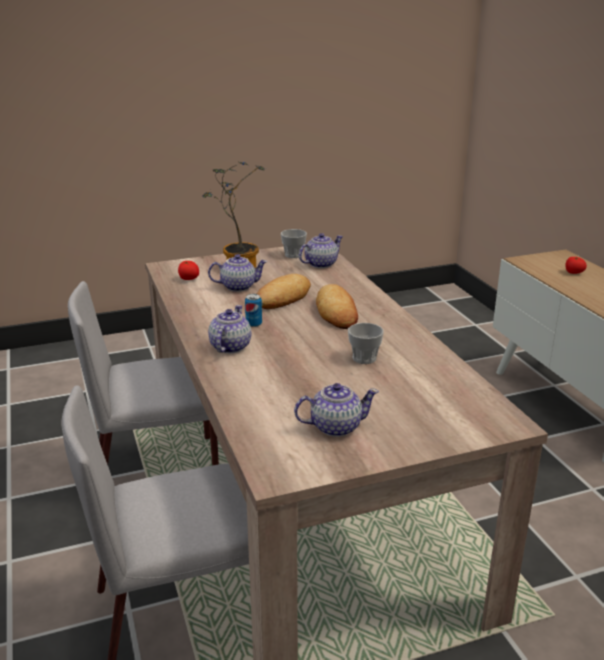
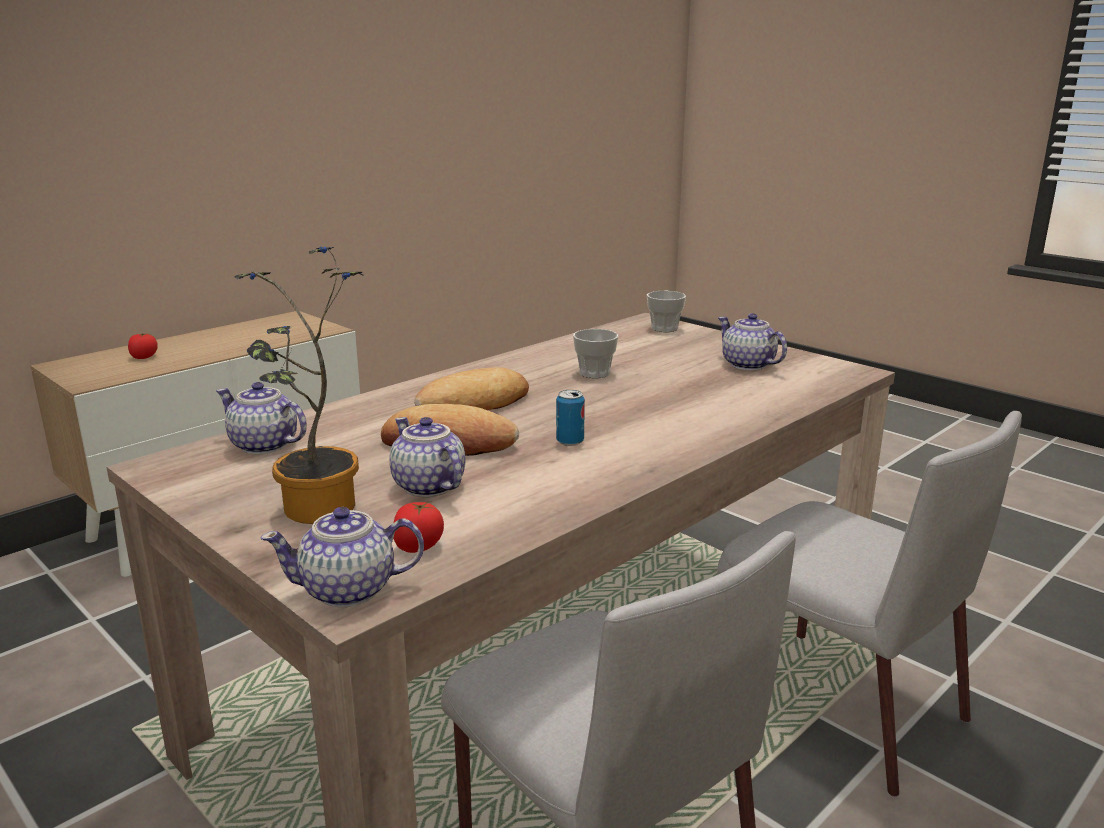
camera: 115 degrees left, 5 degrees down
teapot [208,305,251,353] -> teapot moved to [260,507,424,607]
cup [281,229,307,258] -> cup moved to [647,291,686,332]

